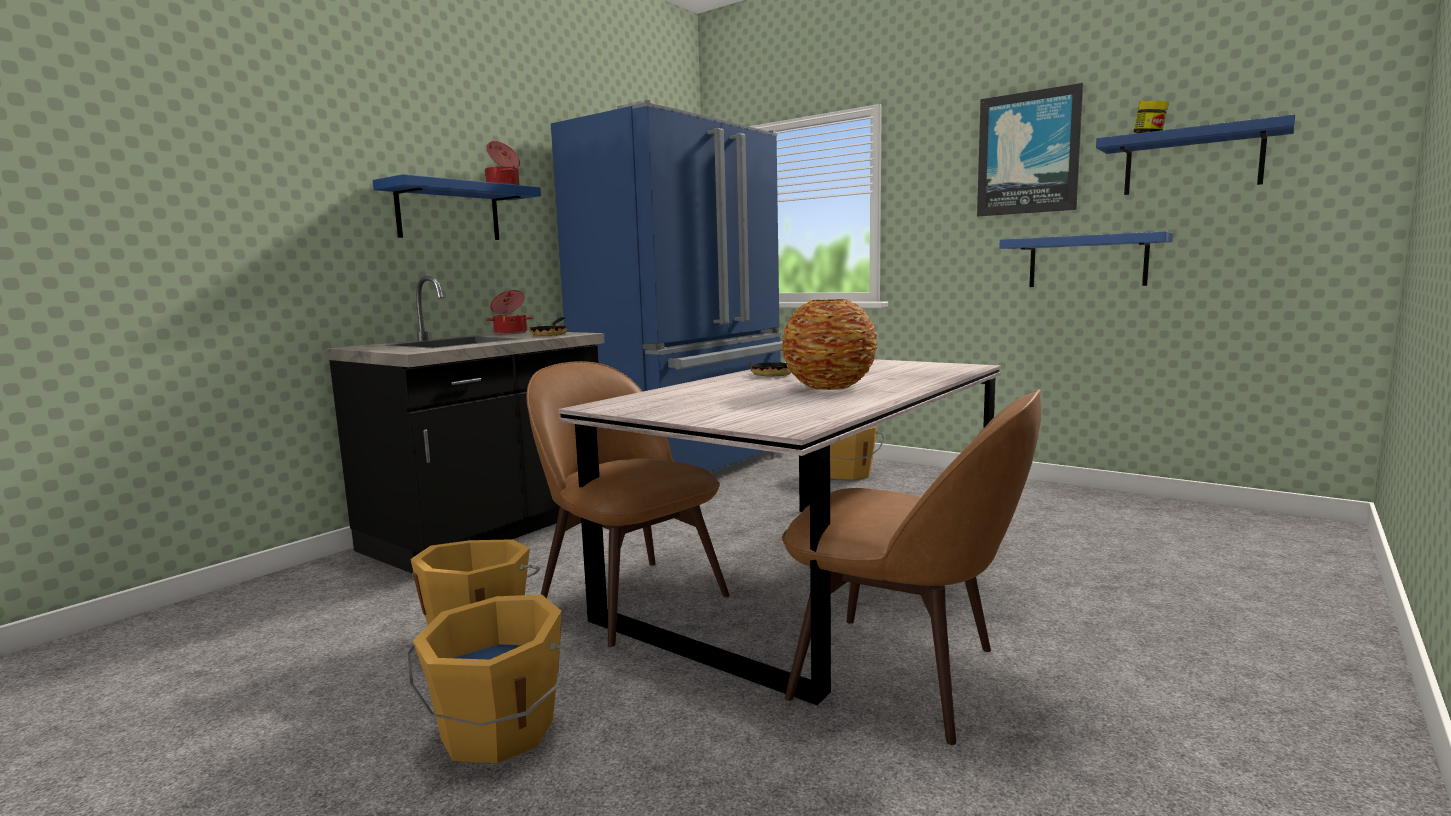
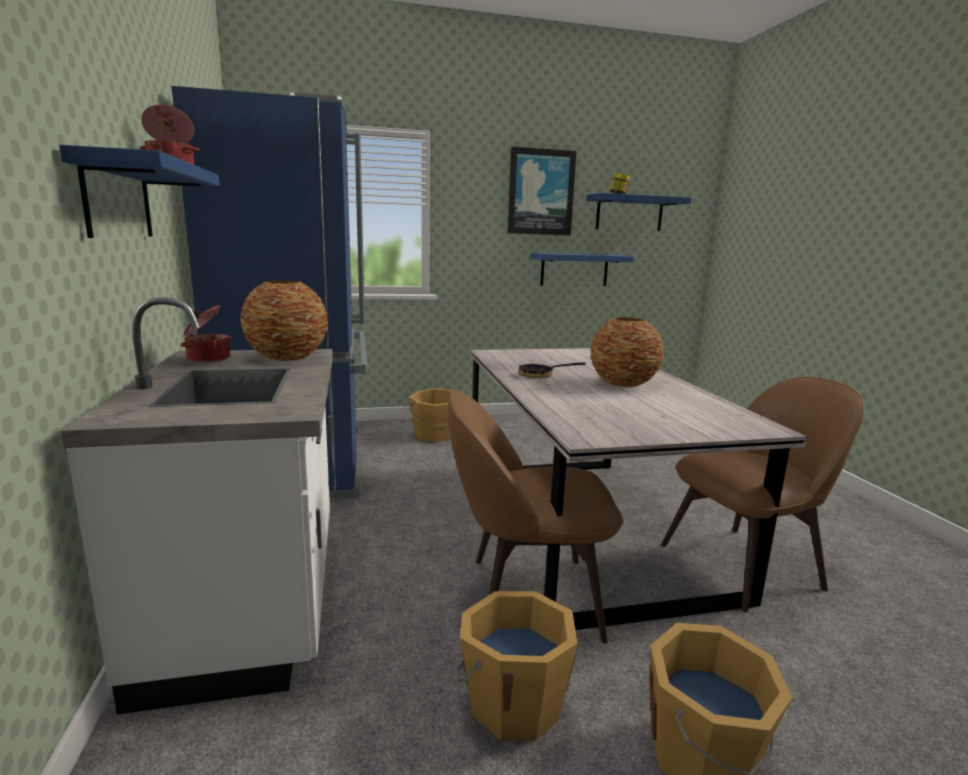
camera: 50 degrees left, 5 degrees up
black counter [326,276,605,573] -> white counter [61,297,333,714]
frying pan [529,317,567,336] -> vase [241,281,328,361]

